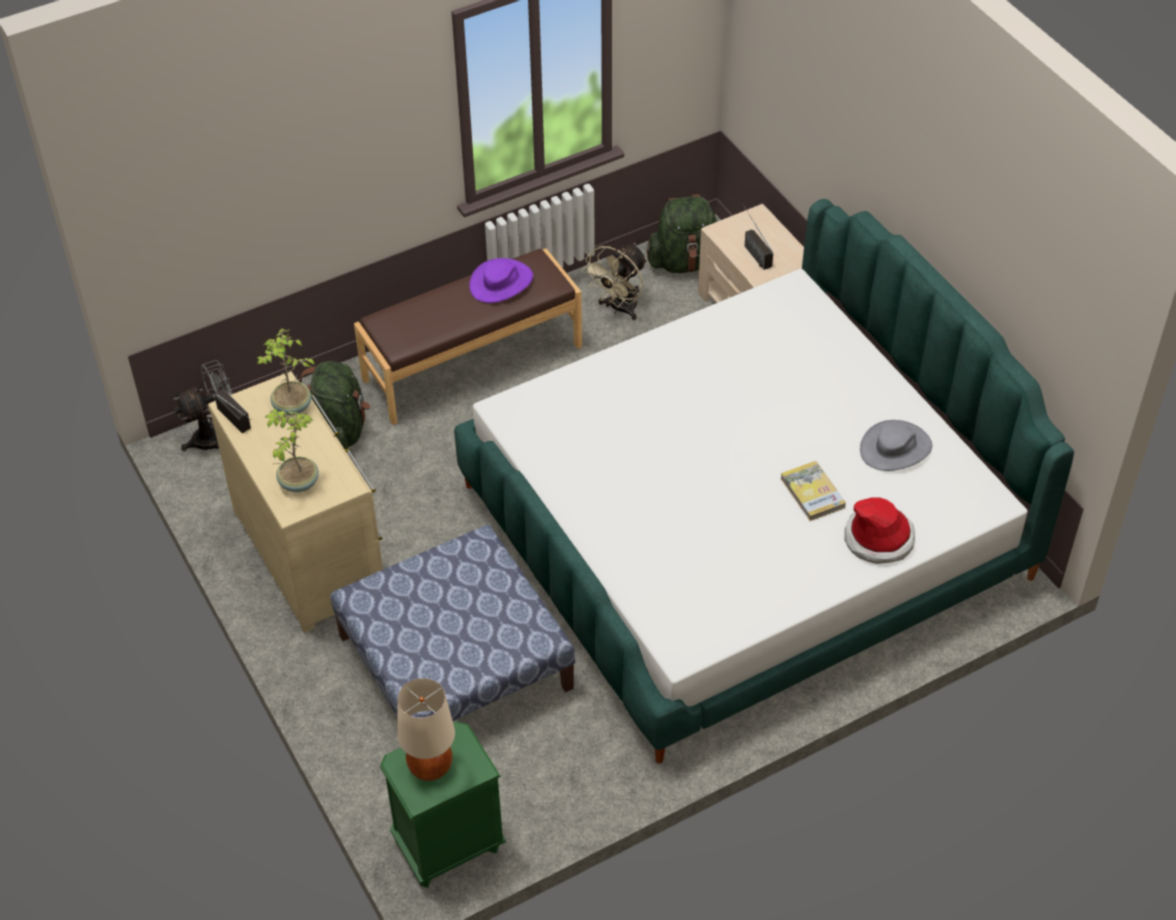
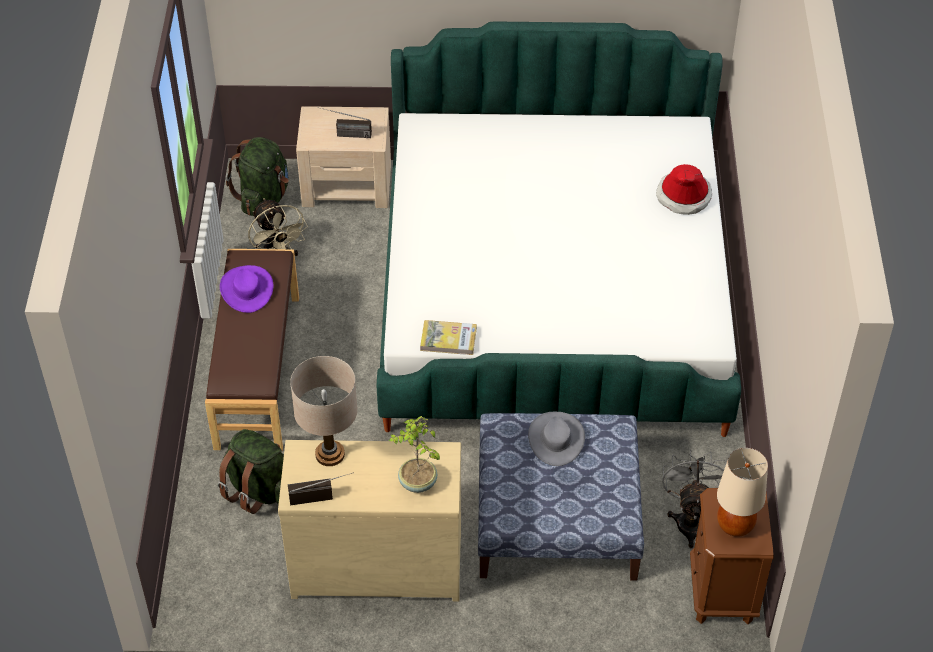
camera: 60 degrees left, 0 degrees up
grey fan [173,360,234,451] -> grey fan moved to [662,450,726,548]
potted plant [257,329,315,415] -> beige table lamp [290,356,358,466]
green nightstand [380,722,506,888] -> brown nightstand [690,488,774,625]
book [780,461,846,521] -> book moved to [420,320,477,355]
grey hat [860,420,932,471] -> grey hat moved to [528,412,585,466]

